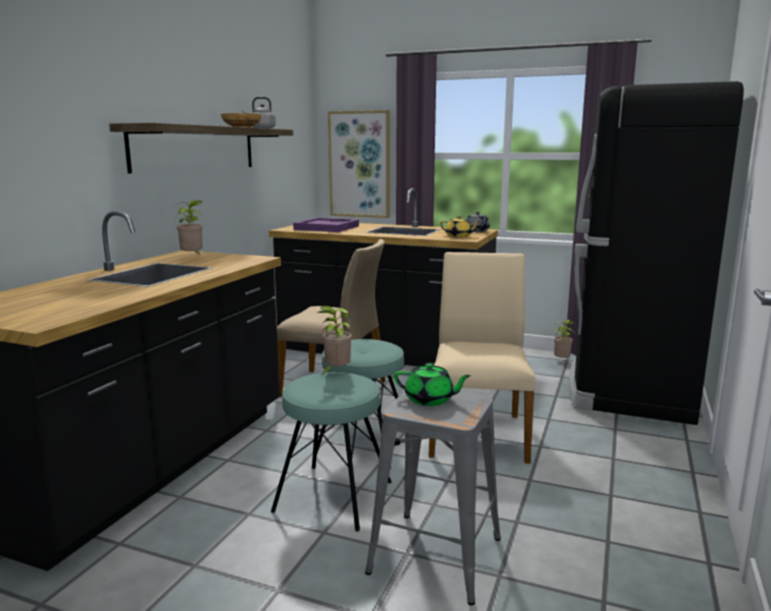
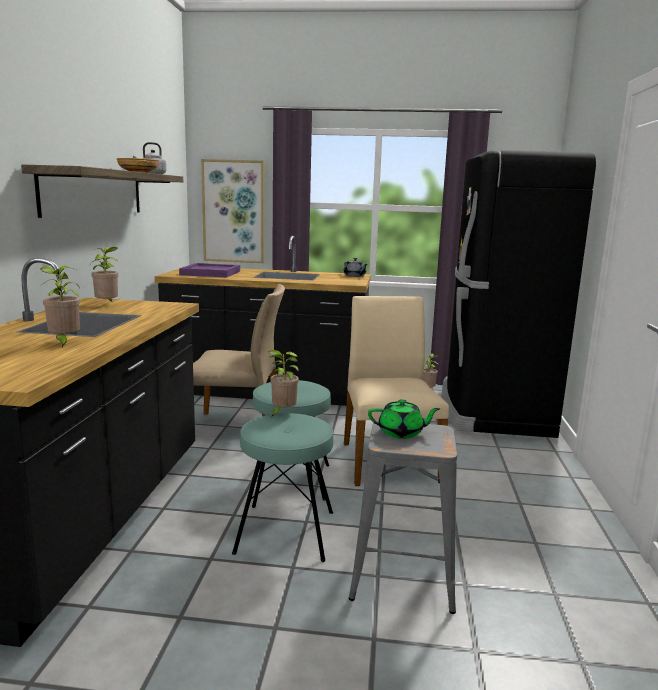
camera: 15 degrees left, 0 degrees up
yellow teapot [440,215,481,237] -> none
none -> potted plant [40,266,80,347]

